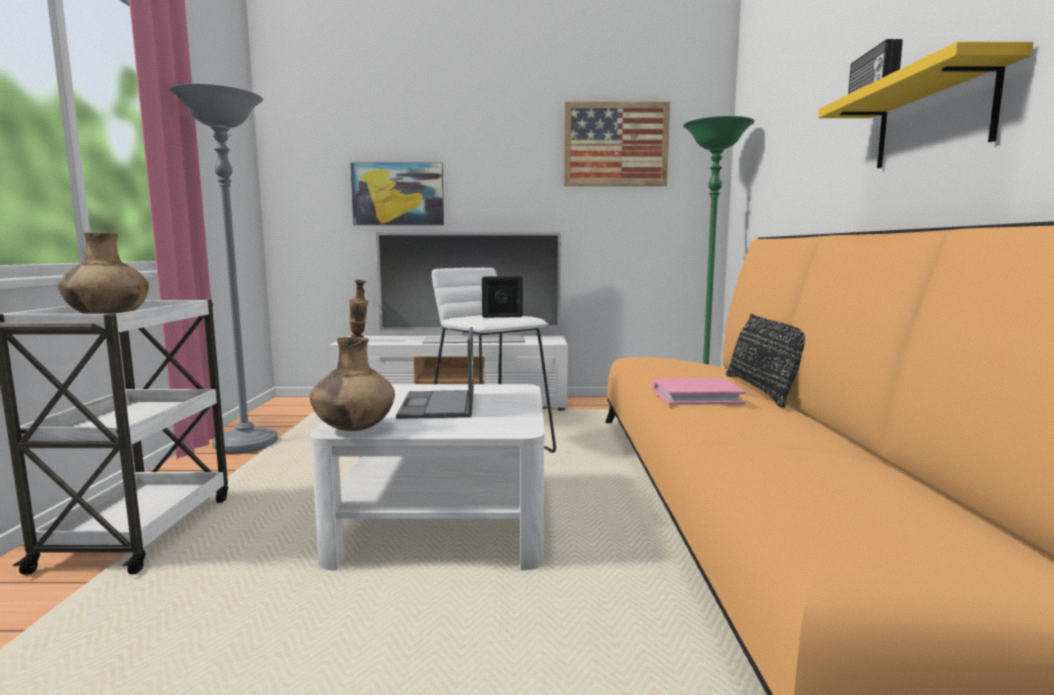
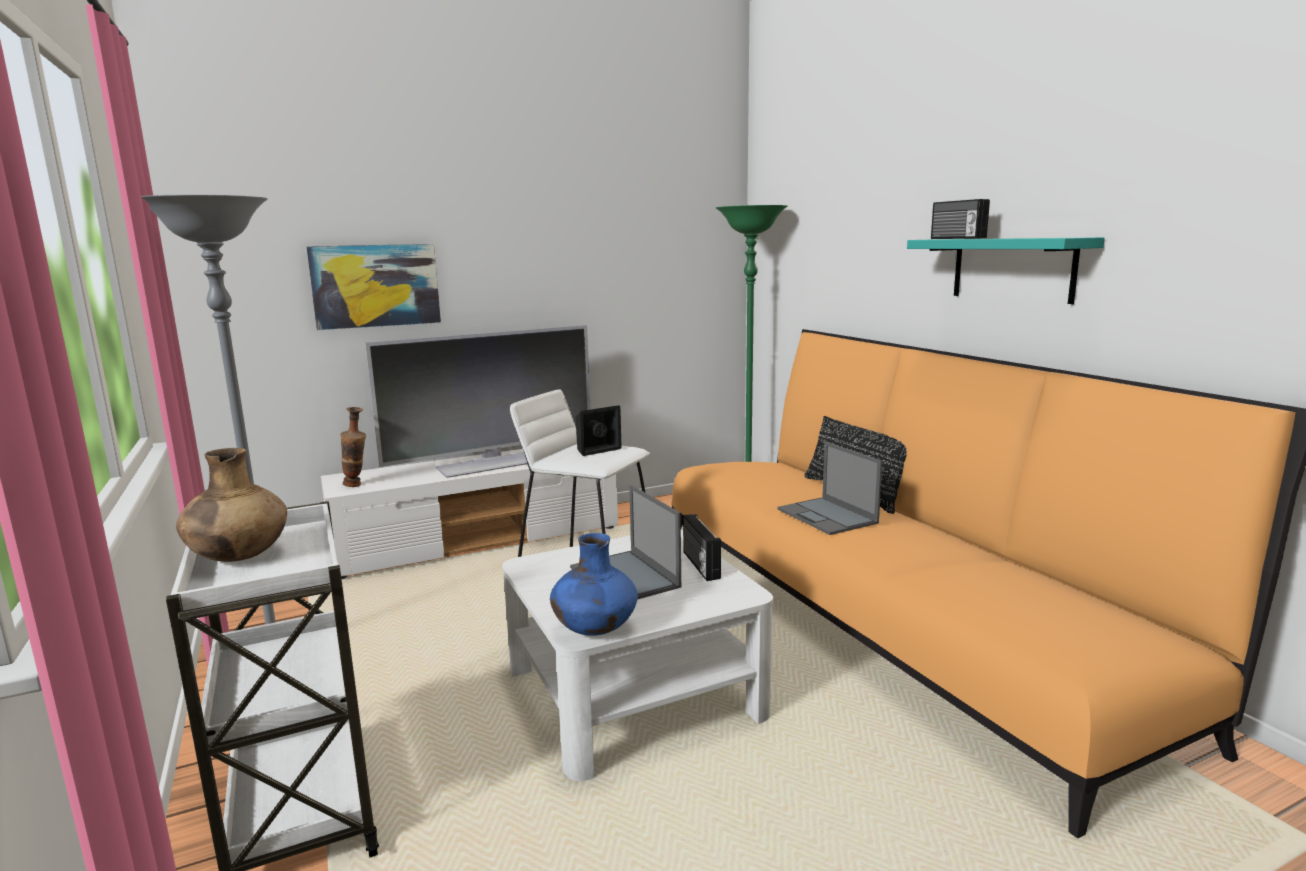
camera: 25 degrees left, 5 degrees up
brown vase [310,337,395,431] -> blue vase [550,533,638,636]
picture [564,102,670,186] -> none
pink book [653,378,746,405] -> laptop [777,442,882,535]
yellow shelf [818,42,1034,168] -> turquoise shelf [907,237,1105,304]
none -> radio [683,514,721,581]

